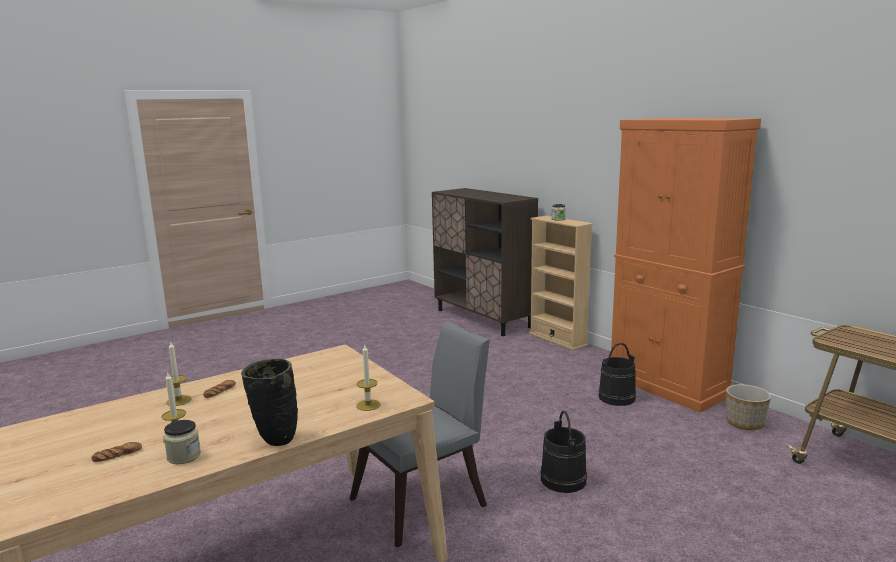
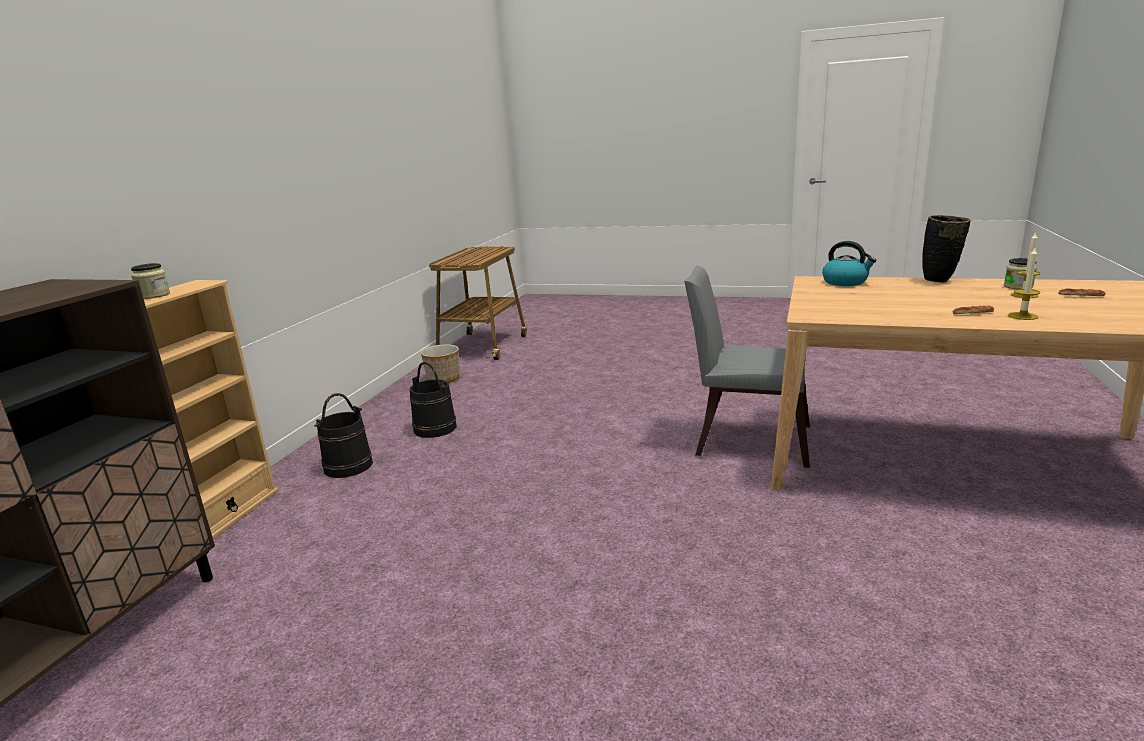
camera: 125 degrees left, 5 degrees up
candle [356,345,381,411] -> kettle [822,241,877,286]
black bucket [540,410,587,493] -> black bucket moved to [314,393,373,478]
orange cabinet [611,118,761,413] -> none

